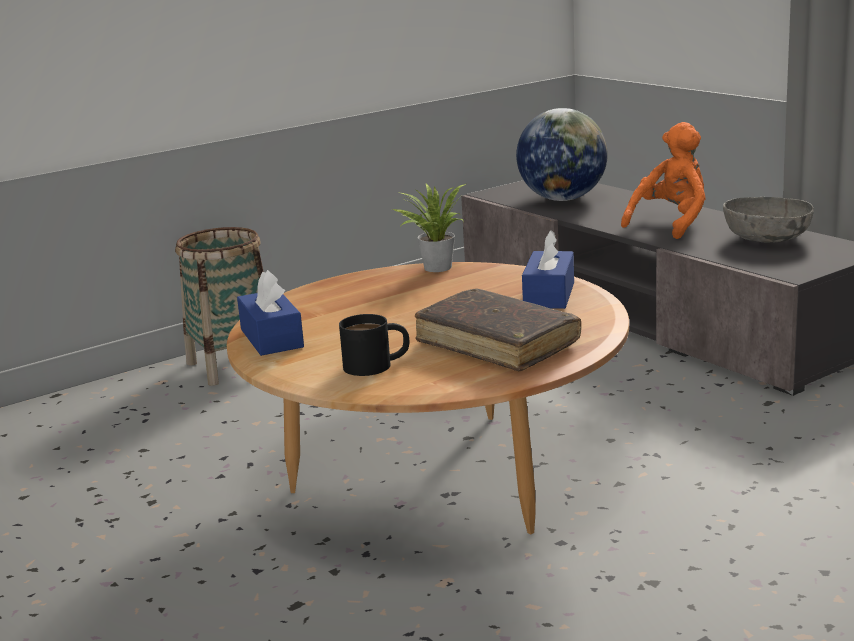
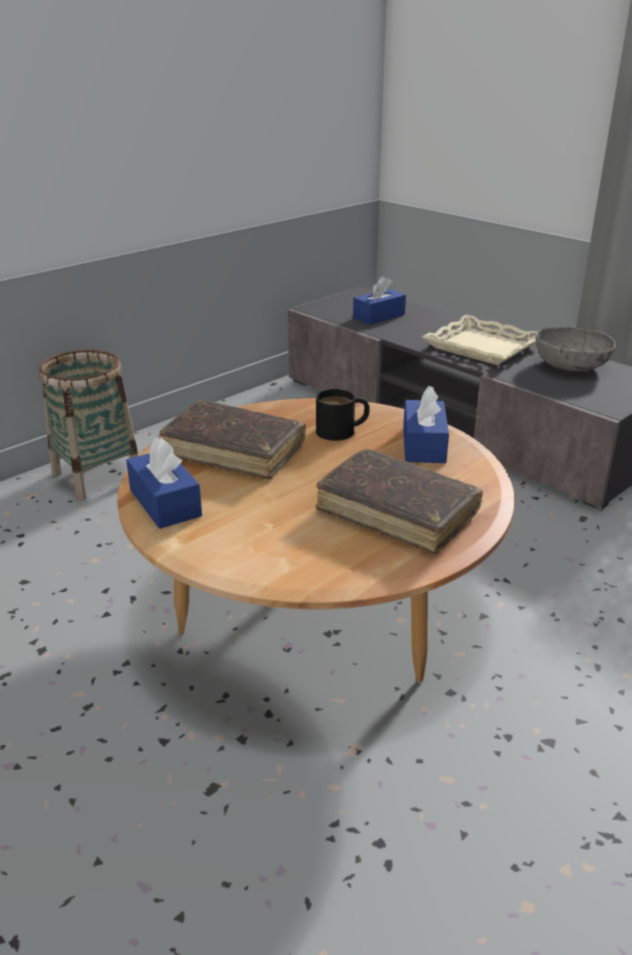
camera: 10 degrees left, 10 degrees up
black mug [339,314,409,376] -> black mug moved to [316,389,370,441]
potted plant [393,184,466,272] -> none
globe [516,108,608,201] -> blue tissue box [353,276,406,325]
orange plush toy [621,122,706,239] -> beige tray [422,315,537,365]
none -> brown book [159,400,306,479]

